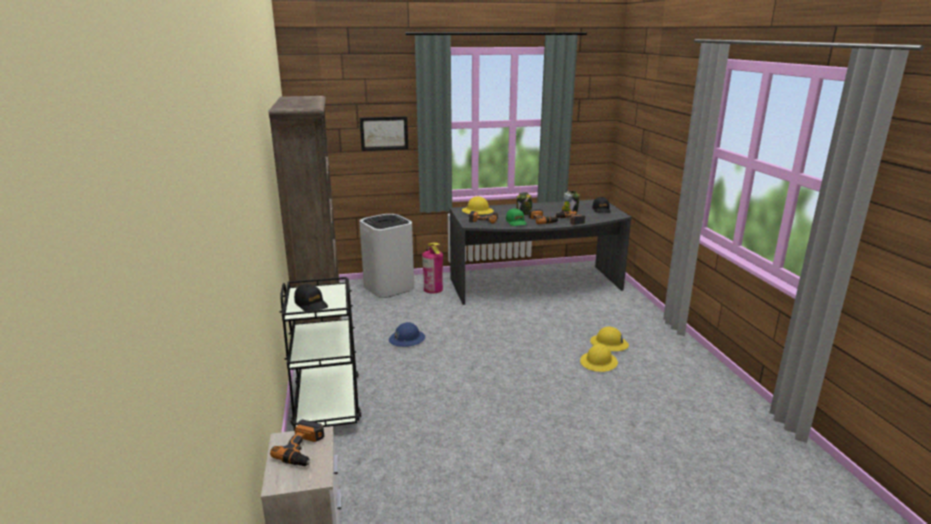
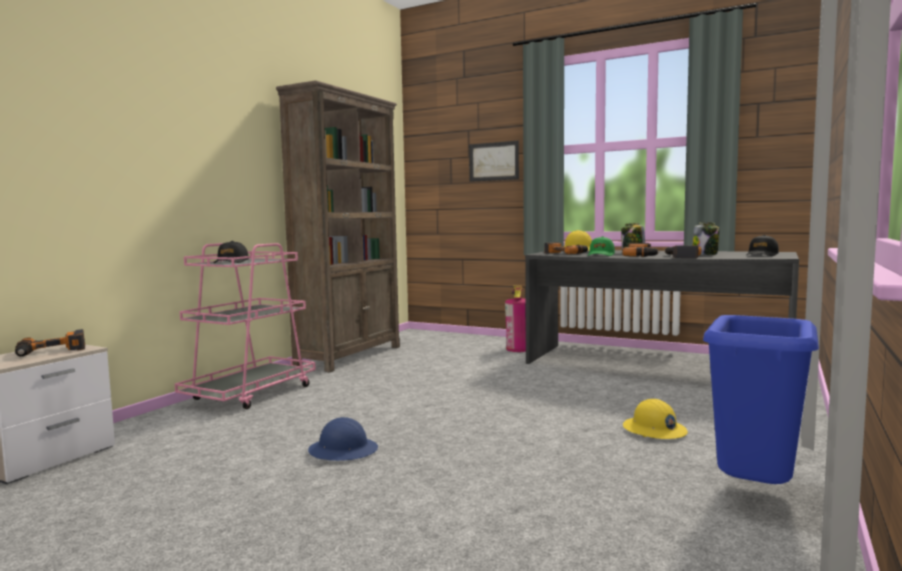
camera: 40 degrees right, 15 degrees down
black cart [280,277,362,431] -> pink cart [175,243,316,409]
white trash can [359,214,414,298] -> none
blue hard hat [389,322,425,347] -> blue hard hat moved to [308,417,378,461]
yellow hard hat [580,344,618,372] -> none
none -> blue trash can [703,315,819,484]

